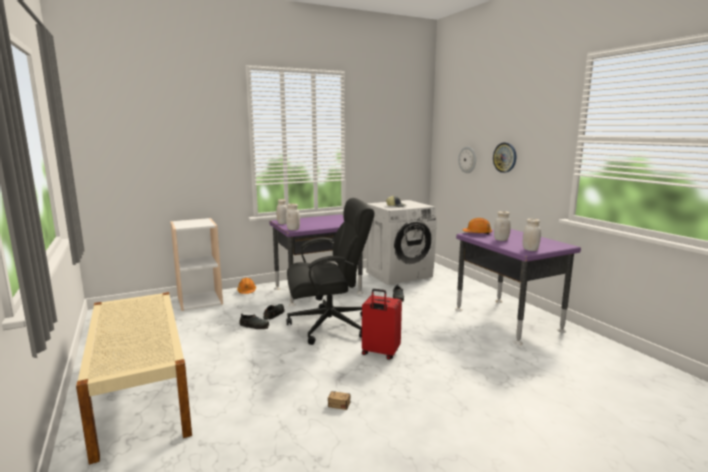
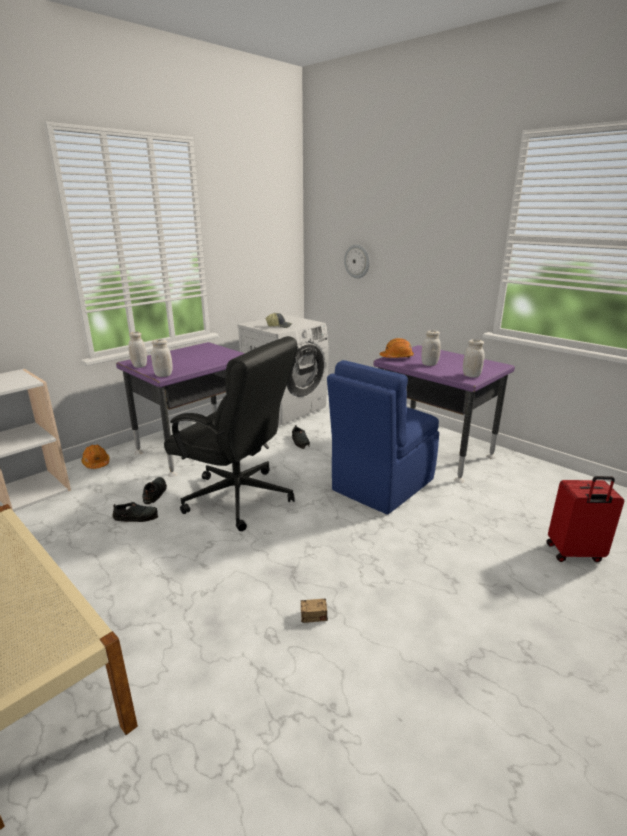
camera: 20 degrees left, 10 degrees up
black office chair [287,198,375,345] -> black office chair turned 60 degrees clockwise [164,336,298,531]
red suitcase [362,289,402,360] -> red suitcase moved to [546,476,624,562]
wall clock [493,143,516,173] -> none
none -> blue chair [327,360,439,514]

